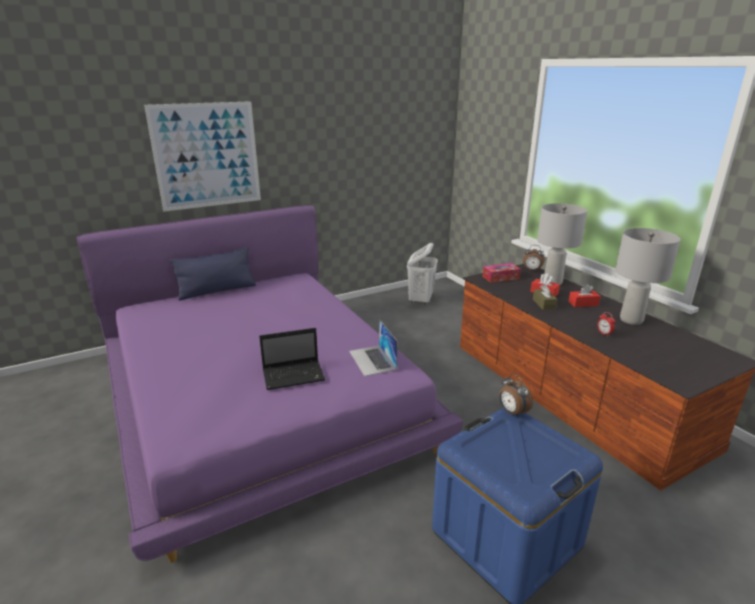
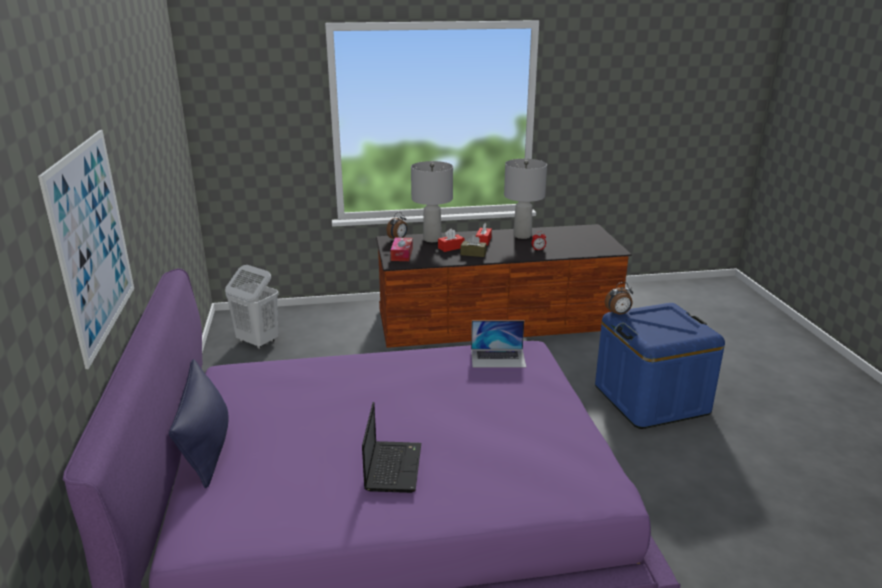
camera: 70 degrees left, 0 degrees up
laptop [259,328,325,390] -> laptop moved to [362,402,421,493]

